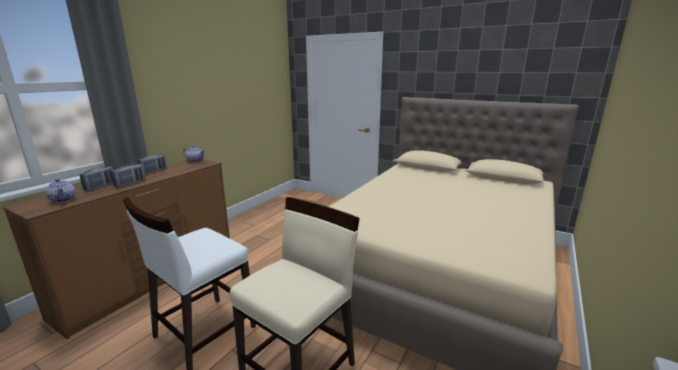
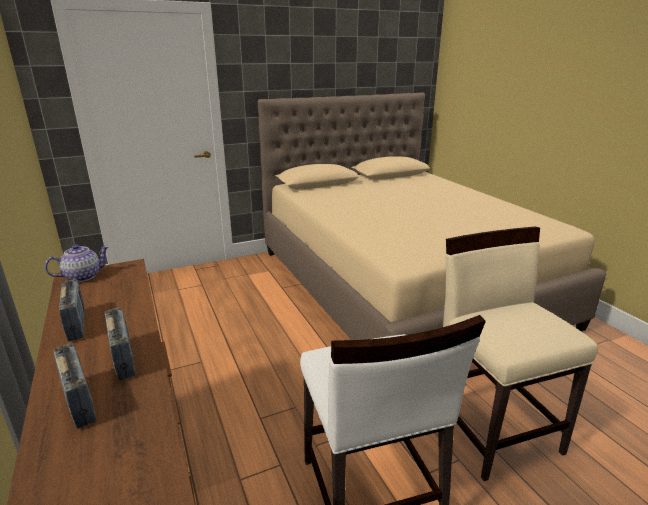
camera: 55 degrees left, 5 degrees up
teapot [45,179,76,203] -> none

